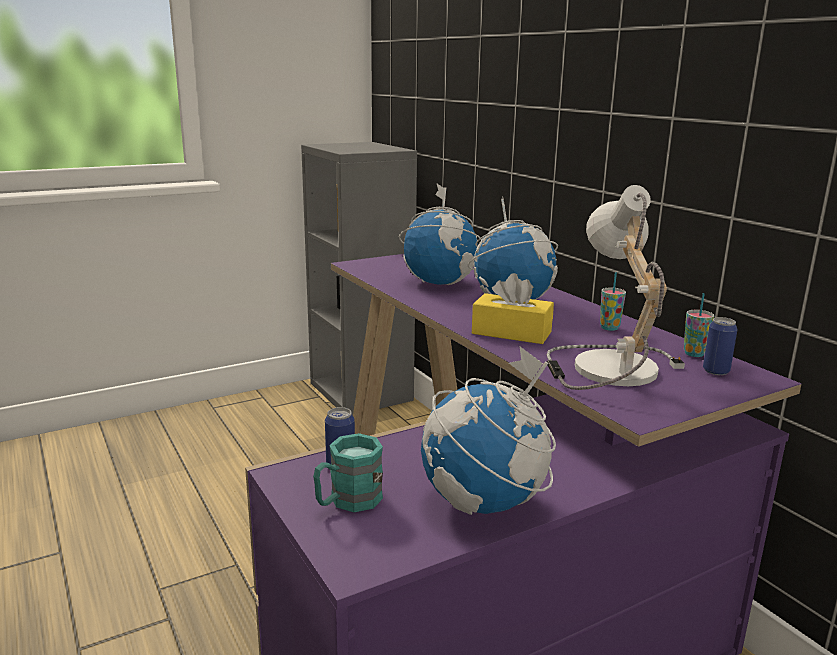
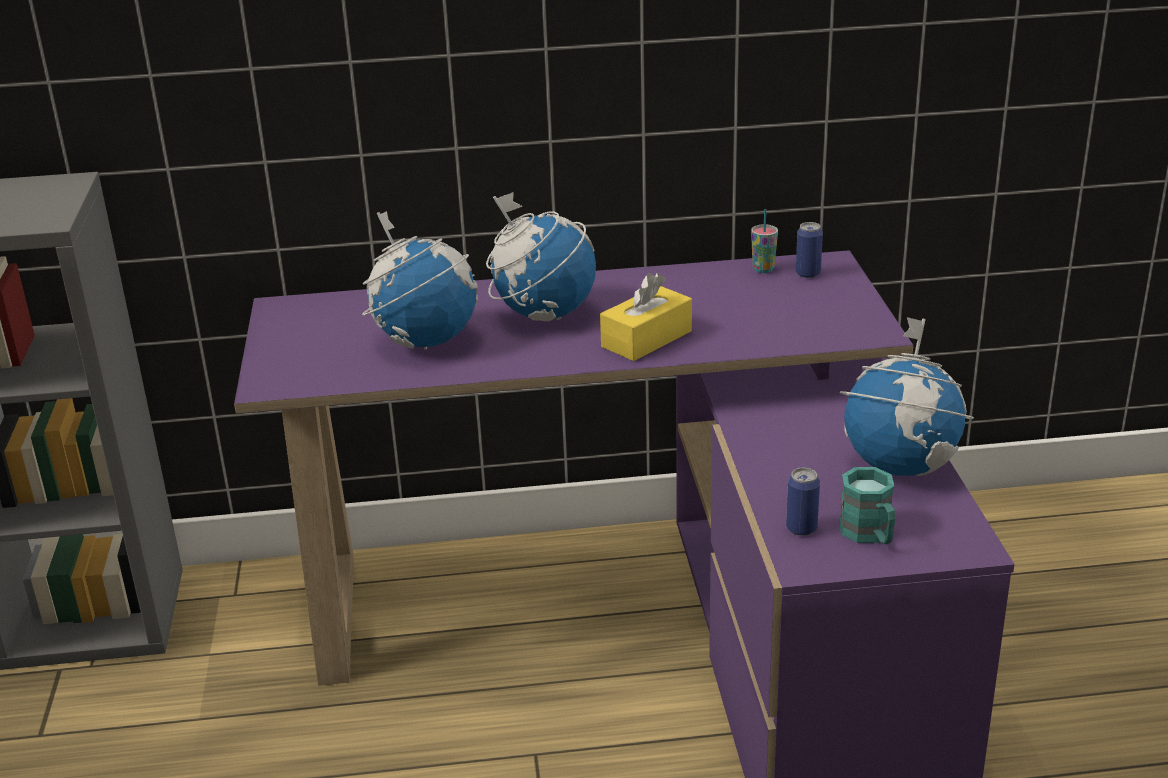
camera: 65 degrees left, 10 degrees up
table lamp [547,185,685,390] -> none
cup [600,272,626,331] -> none

